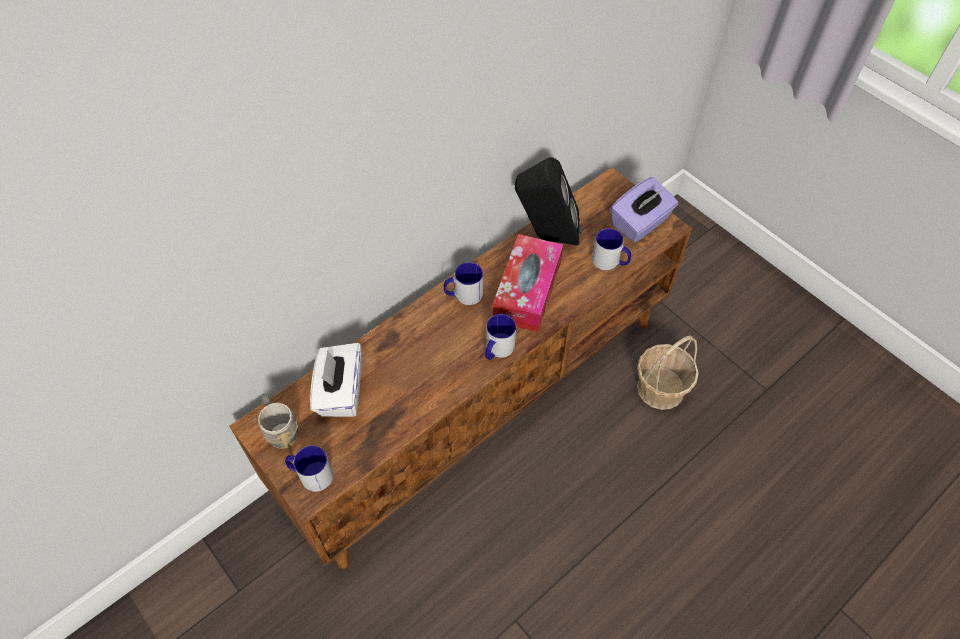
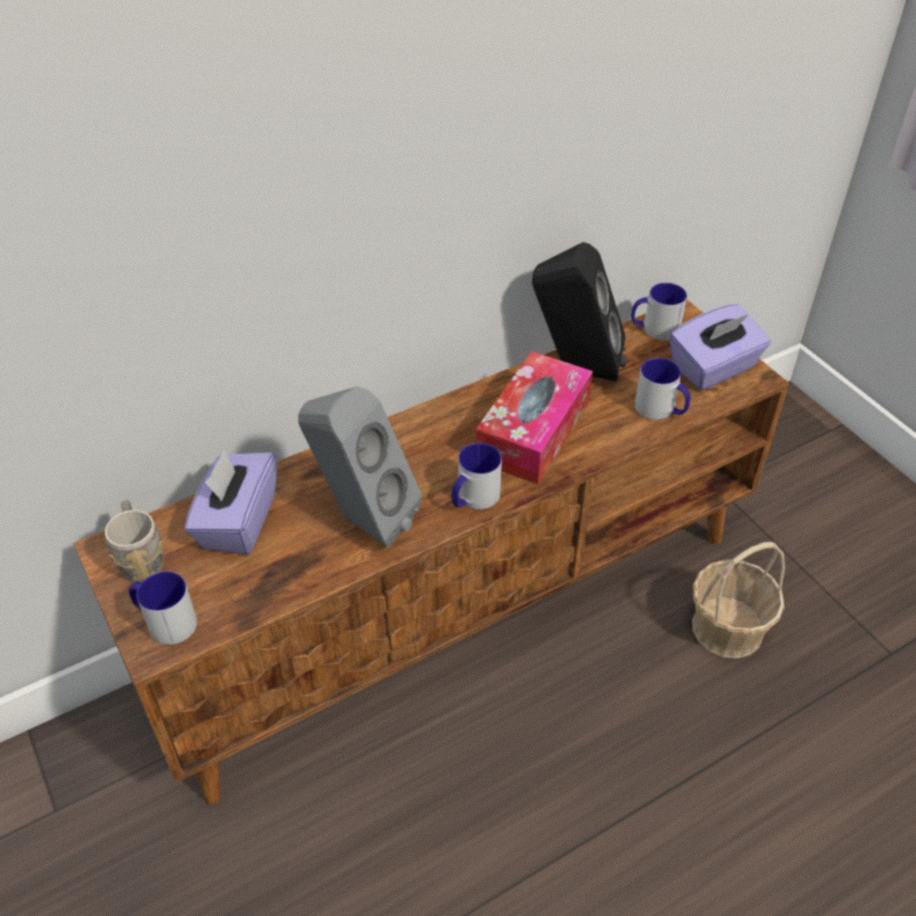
camera: 10 degrees right, 10 degrees down
white tissue box [310,343,362,417] -> purple tissue box [184,450,277,555]
mug [443,262,483,305] -> mug moved to [631,283,687,341]
none -> grey speaker [298,386,422,547]

